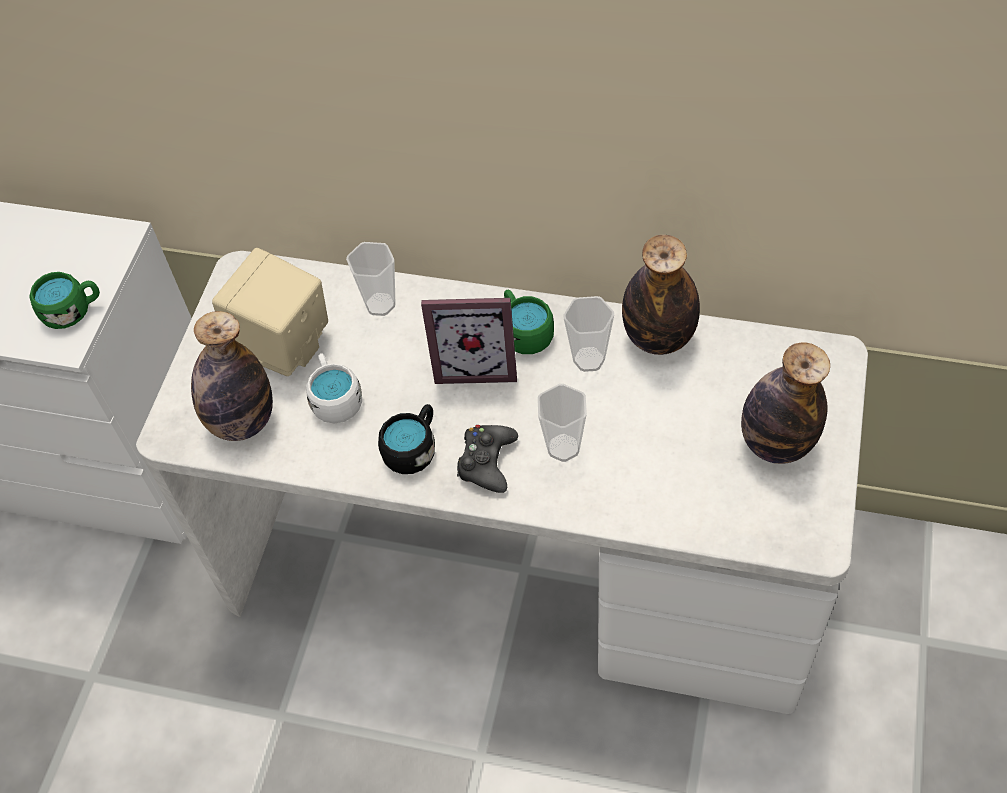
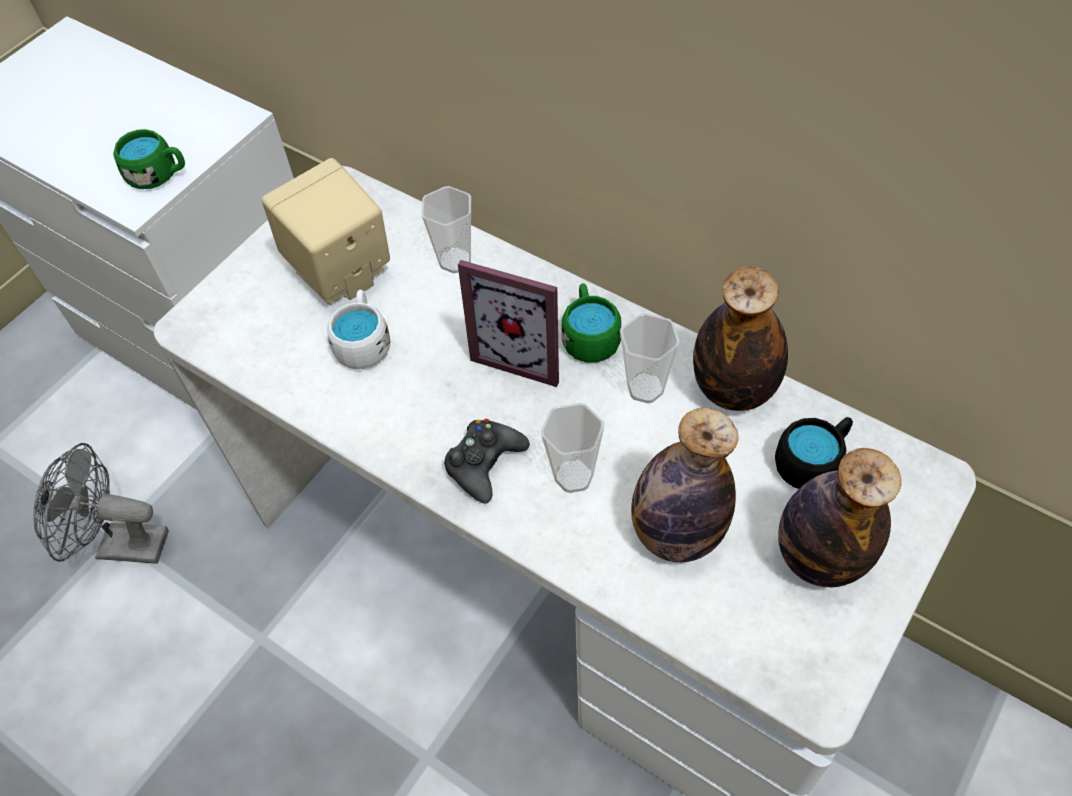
camera: 20 degrees right, 0 degrees up
bottle [191,311,273,441] -> bottle moved to [631,408,739,562]
black mug [378,404,435,474] -> black mug moved to [775,417,853,489]
none -> grey fan [33,443,169,564]

